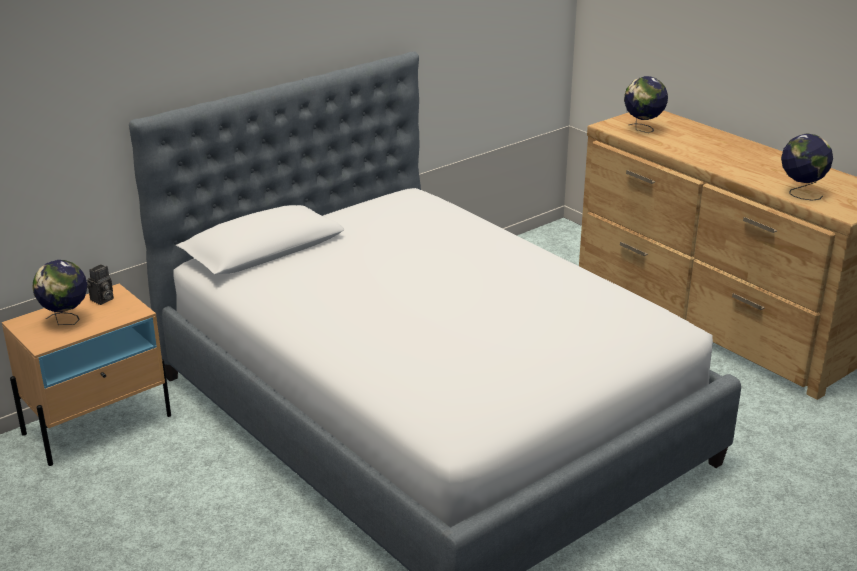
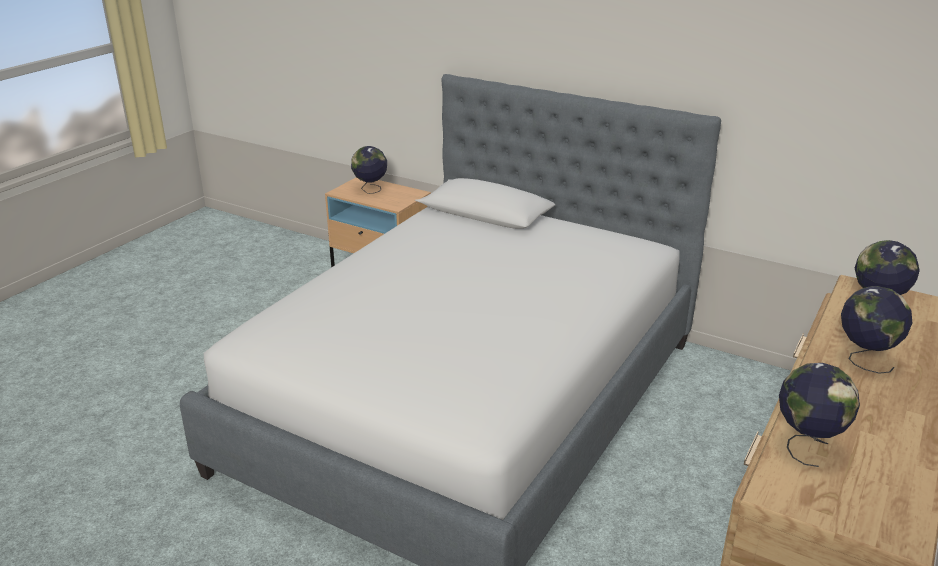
camera: 70 degrees right, 0 degrees up
camera [87,264,114,305] -> none
none -> globe [841,286,912,374]

